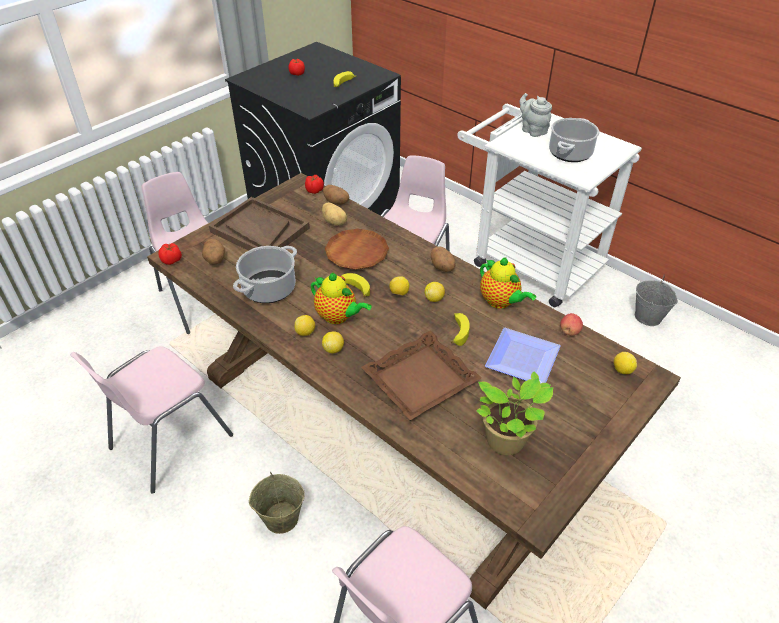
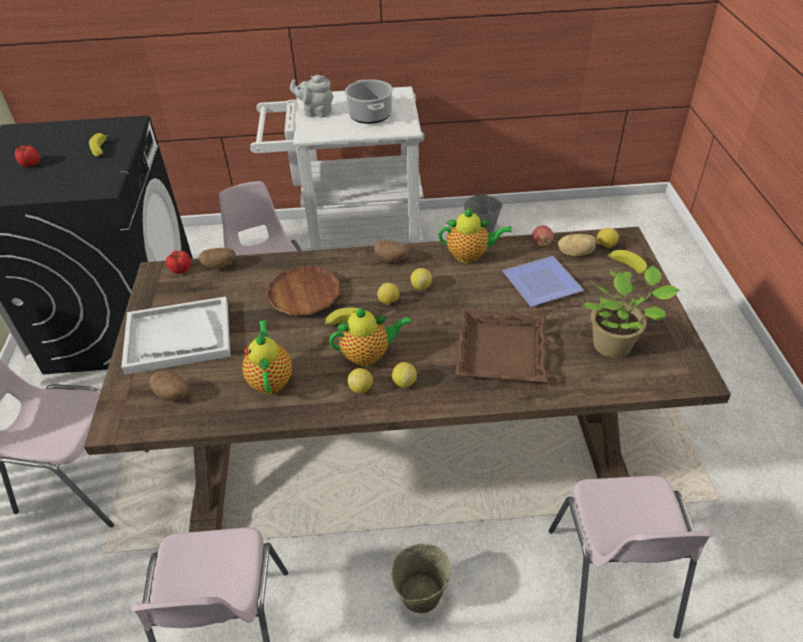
camera: 45 degrees left, 0 degrees up
tomato [158,243,182,265] -> none
brown tray [209,197,310,251] -> white tray [121,297,230,375]
cooking pot [233,246,297,303] -> teapot [242,320,292,394]
potato [322,203,347,226] -> potato moved to [558,234,596,257]
banana [451,313,470,346] -> banana moved to [608,250,647,276]

